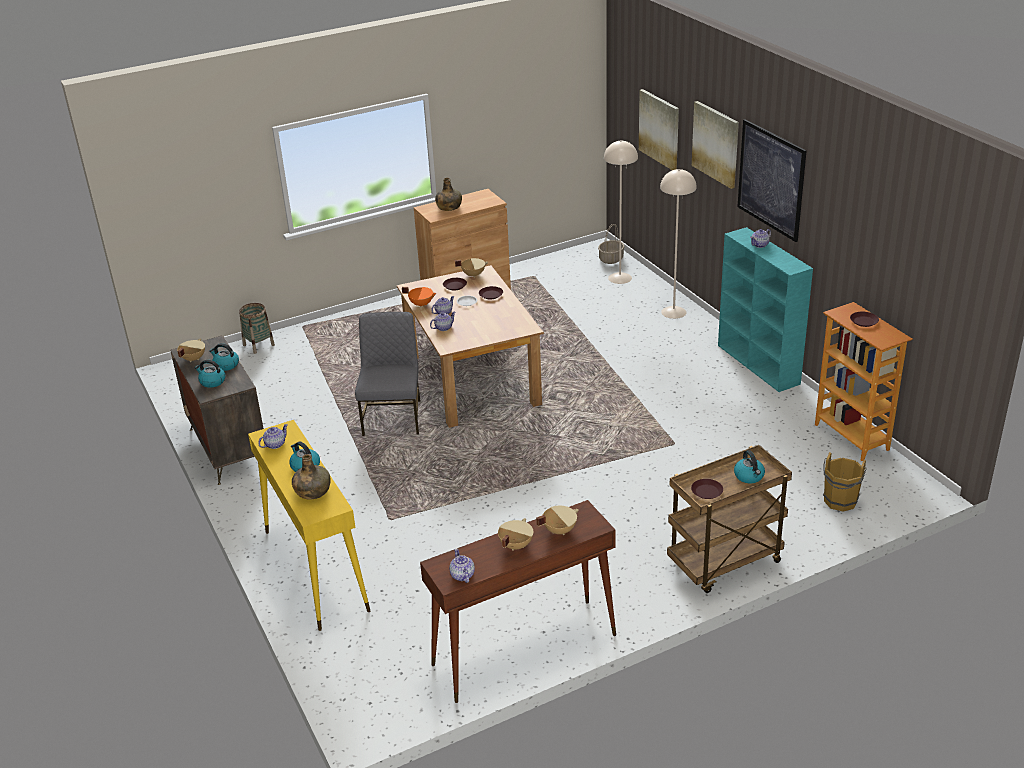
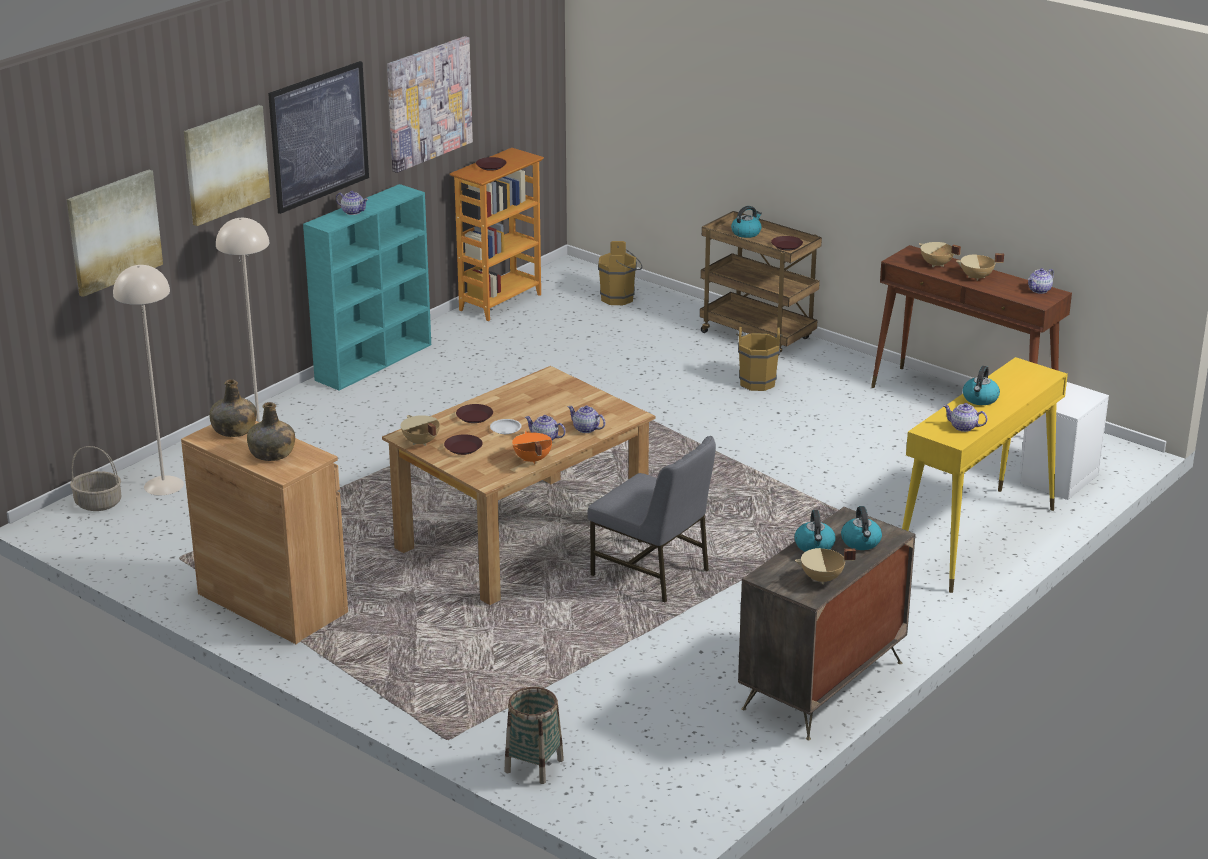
camera: 115 degrees left, 5 degrees down
green bottle [292,454,331,500] -> green bottle moved to [209,379,257,437]
grey chair [355,312,420,436] -> grey chair turned 120 degrees counterclockwise [587,436,716,602]
none -> picture [387,36,473,173]
none -> brown bucket [736,326,783,391]
none -> white nightstand [1020,382,1109,500]

